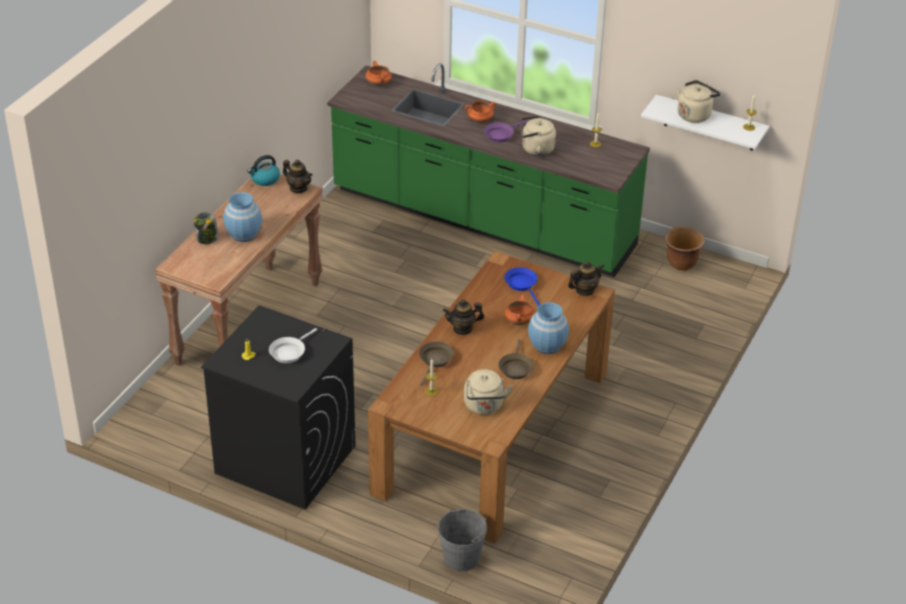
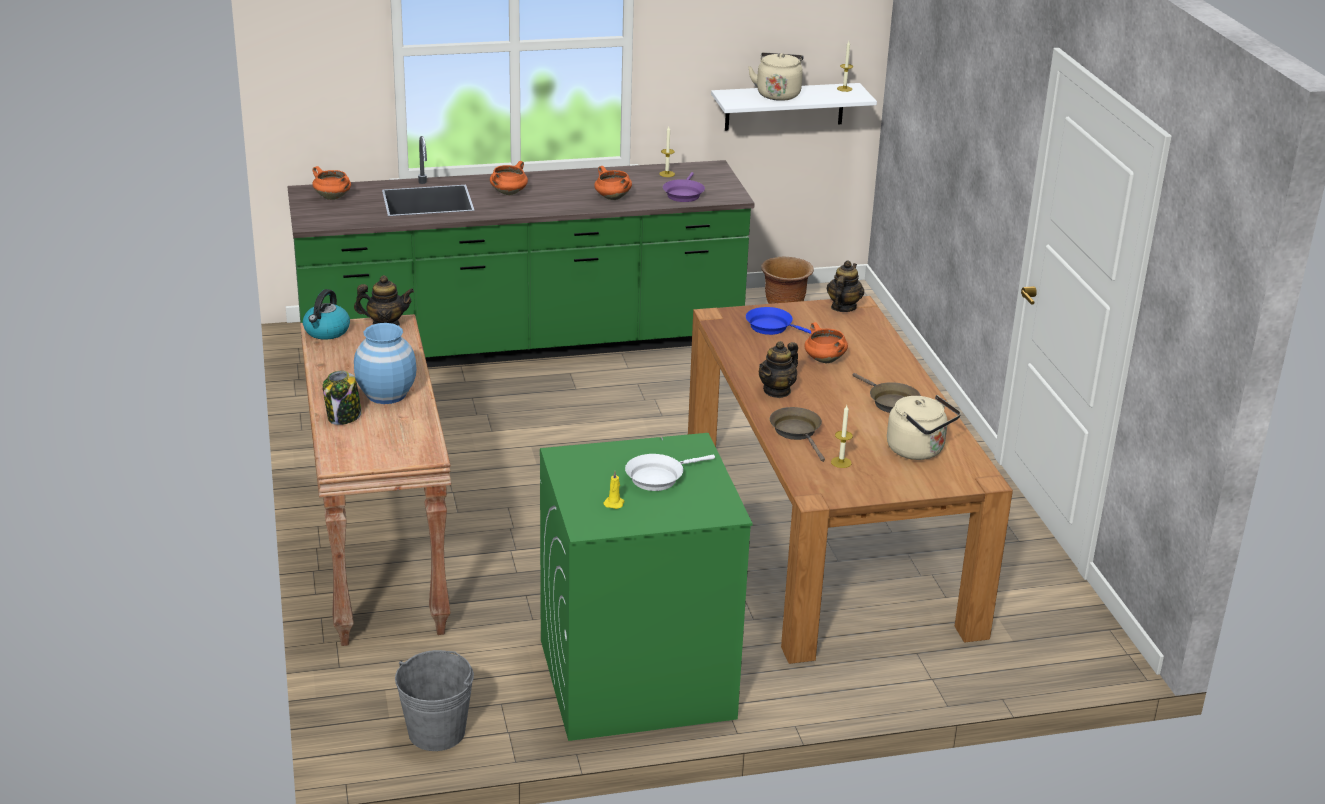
camera: 40 degrees left, 10 degrees down
black washing machine [201,305,356,509] -> green washing machine [540,433,753,741]
white frying pan [269,328,317,363] -> white frying pan turned 60 degrees clockwise [625,454,715,491]
grey bucket [438,509,487,572] -> grey bucket moved to [395,650,474,751]
purple frying pan [484,121,528,143] -> purple frying pan moved to [663,172,705,202]
beige kettle [520,115,556,156] -> orange cooking pot [594,166,632,200]
blue vase [528,302,569,354] -> none

